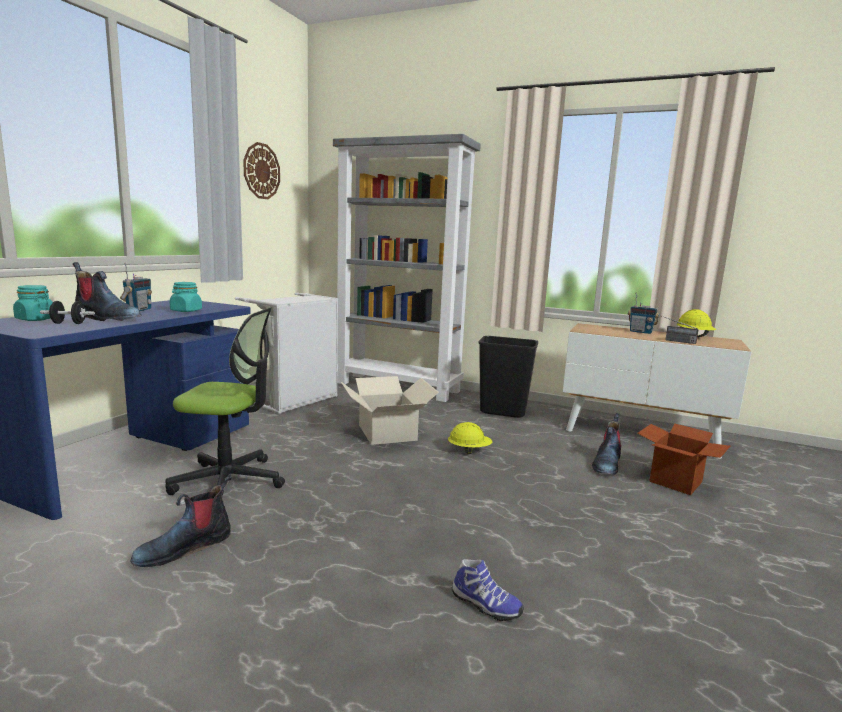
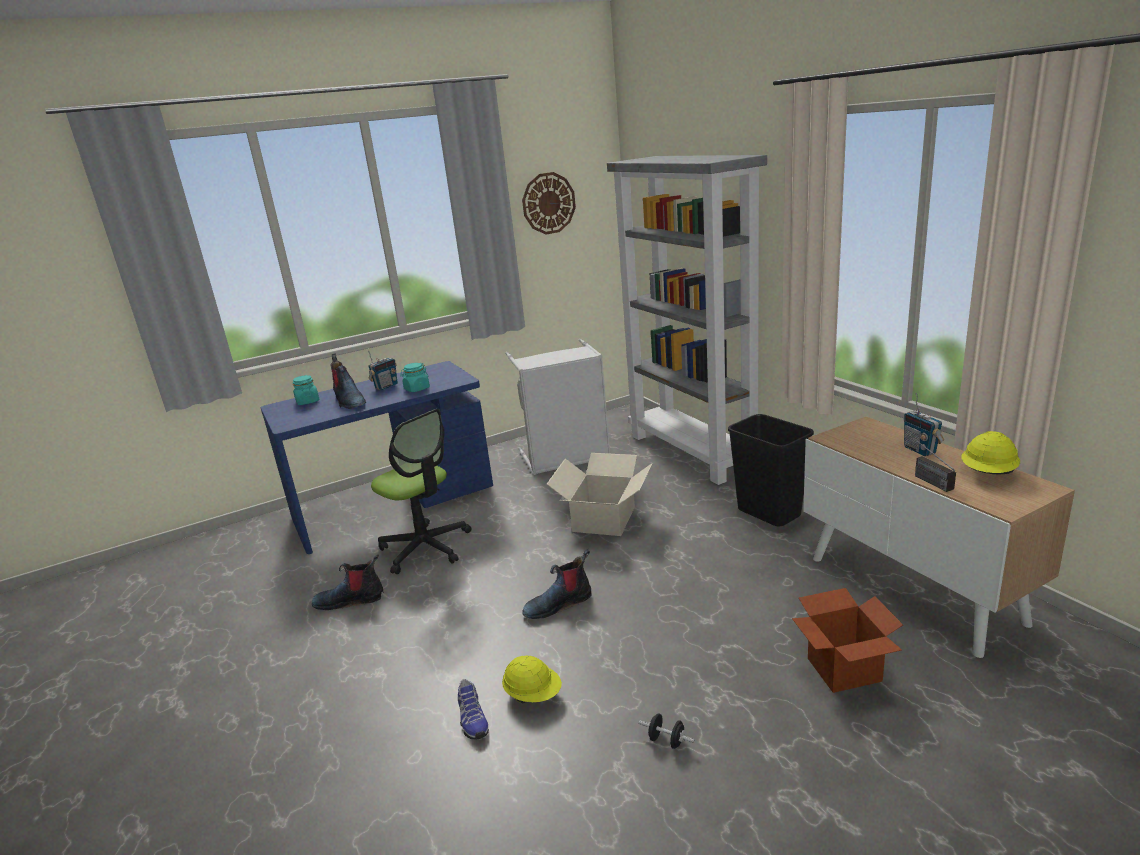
camera: 40 degrees right, 10 degrees up
black dumbbell [40,301,95,324] -> black dumbbell moved to [639,713,694,749]
yellow hard hat [448,422,493,454] -> yellow hard hat moved to [502,656,562,704]
boot [592,413,621,475] -> boot moved to [522,549,592,619]

